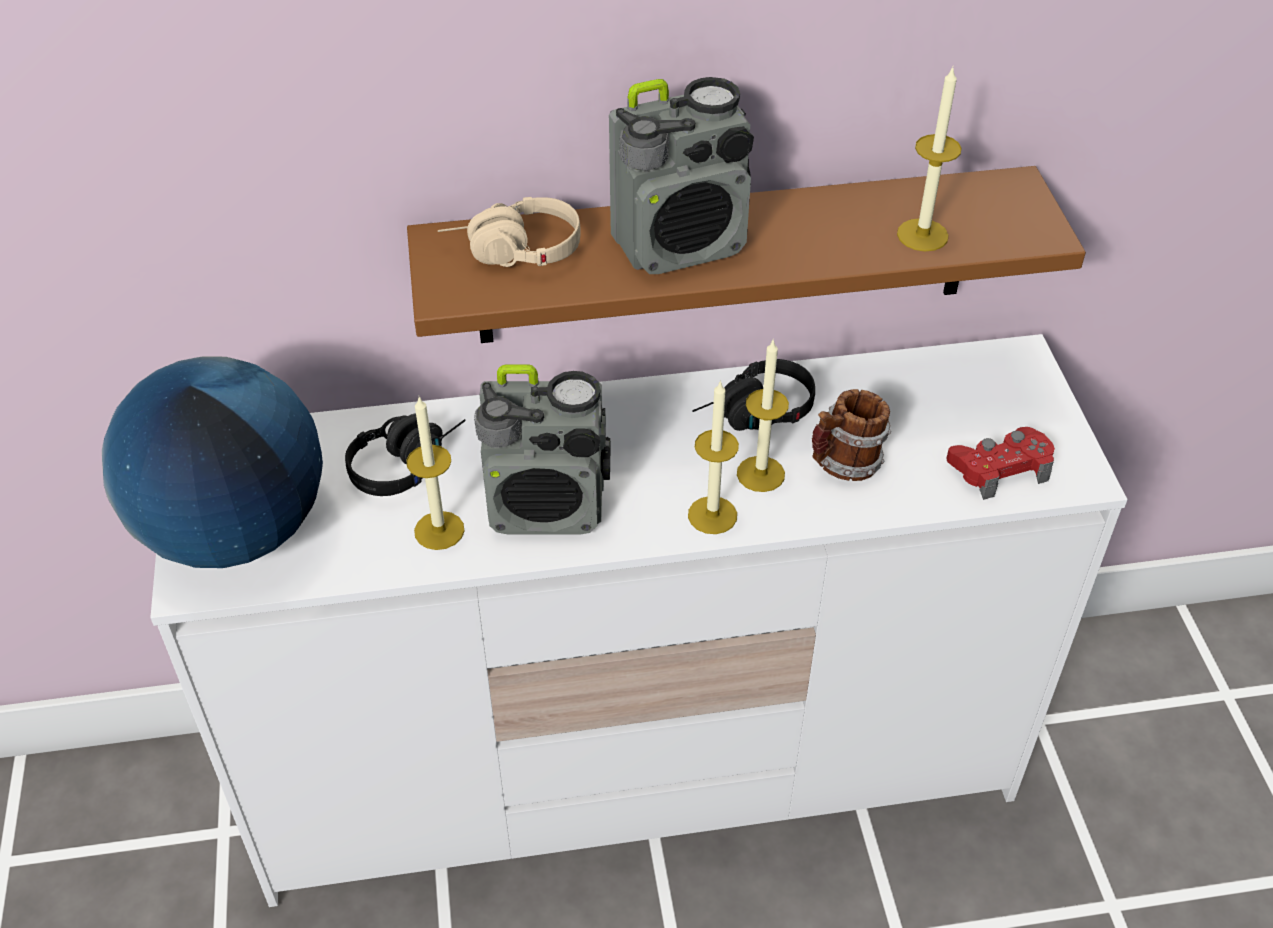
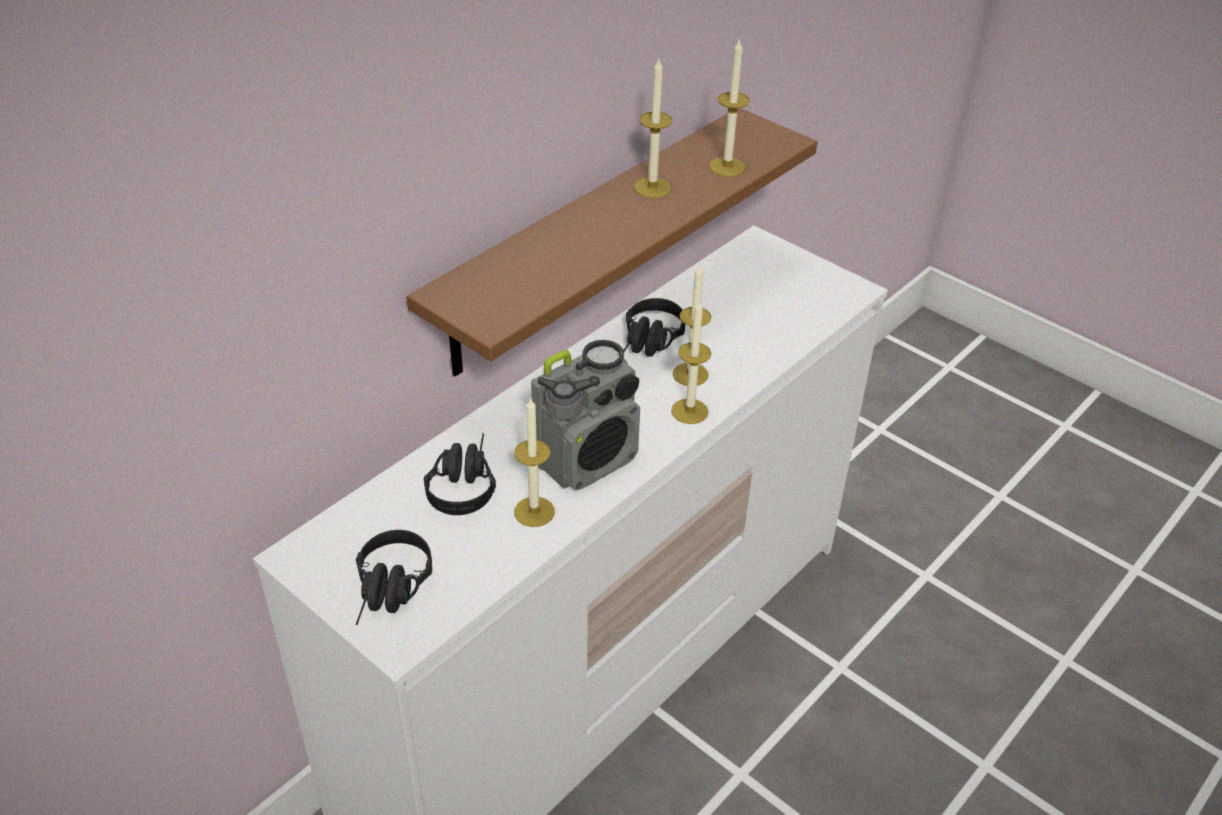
camera: 40 degrees left, 5 degrees down
globe [102,356,323,568] -> black headphones [356,530,432,625]
beige headphones [438,197,581,267] -> none
radio [609,77,754,274] -> none
mug [812,389,891,481] -> none
red game controller [946,427,1055,500] -> none
none -> candle [634,59,672,198]

